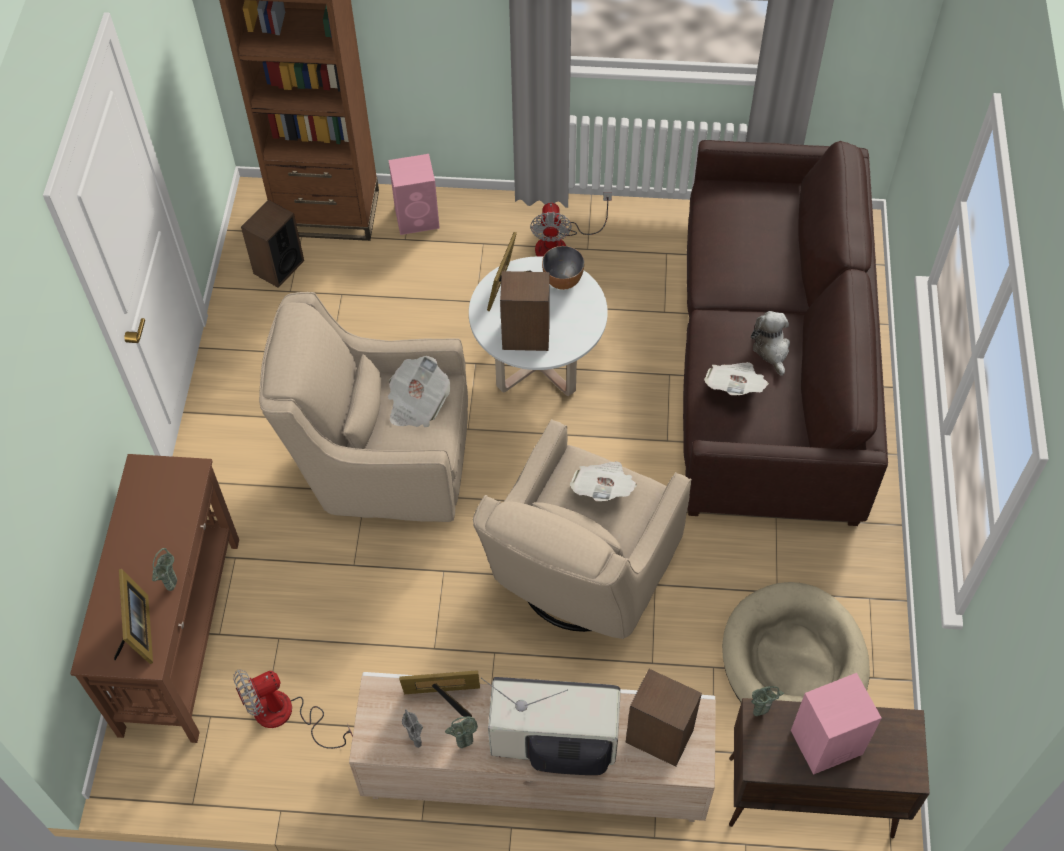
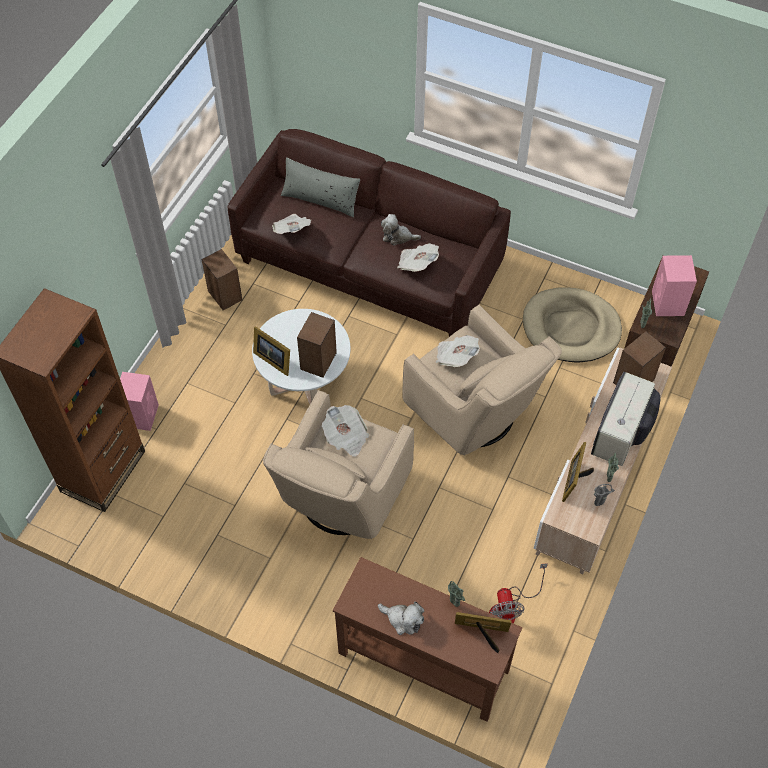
camera: 70 degrees left, 0 degrees up
speaker [241,200,304,288] -> speaker moved to [201,249,242,310]
fan [530,192,612,257] -> none
bowl [542,246,585,290] -> none
none -> newspaper [272,214,311,234]
none -> grey pillow [281,157,360,217]
none -> plush toy [378,601,424,635]

